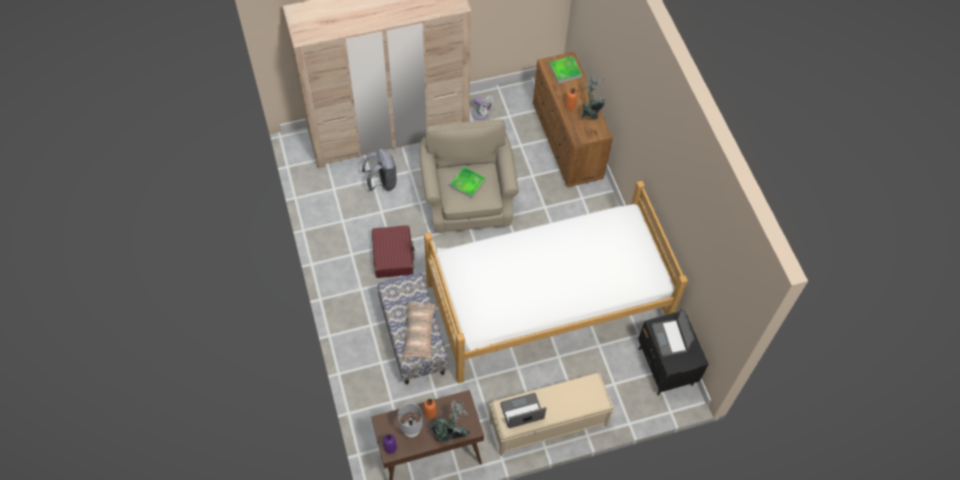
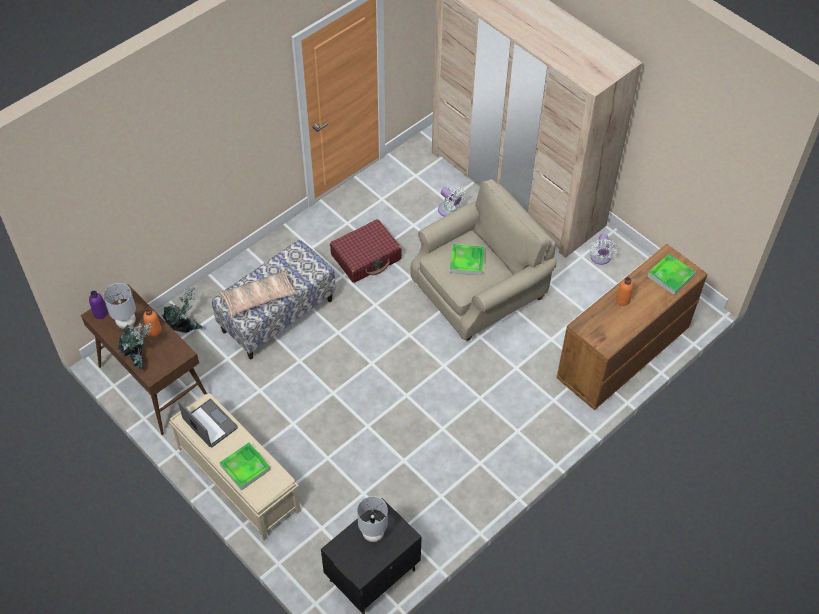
camera: 65 degrees right, 5 degrees down
grey backpack [362,149,397,191] -> white fan [438,187,465,217]
bed [424,181,688,384] -> none
potted plant [582,75,606,119] -> potted plant moved to [162,285,203,333]
laptop [652,307,694,357] -> grey table lamp [357,496,388,542]
none -> tray [219,442,271,491]

